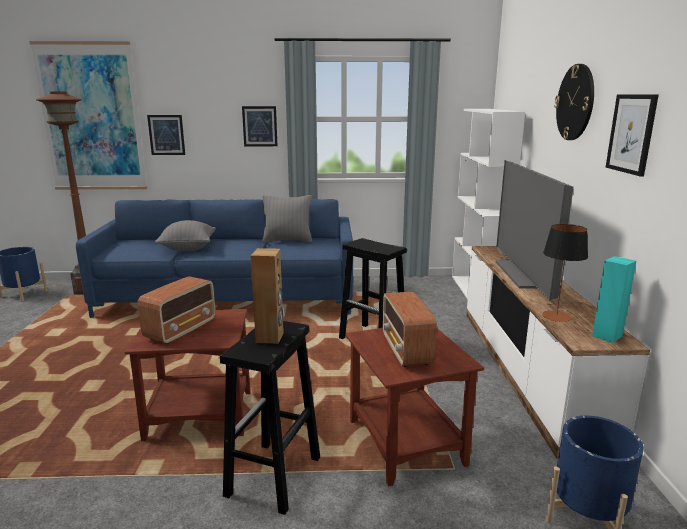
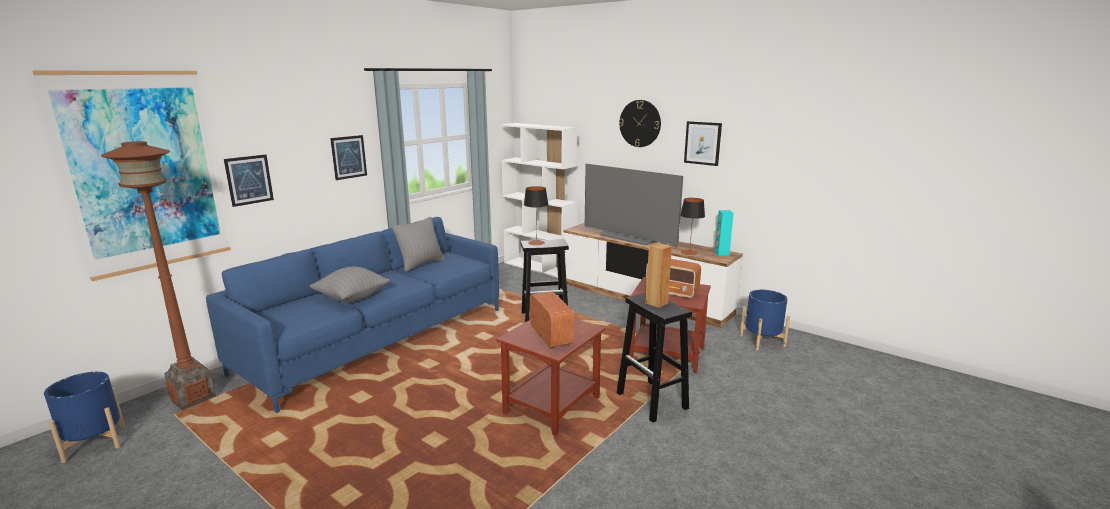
camera: 50 degrees left, 0 degrees up
none -> table lamp [524,186,549,245]

